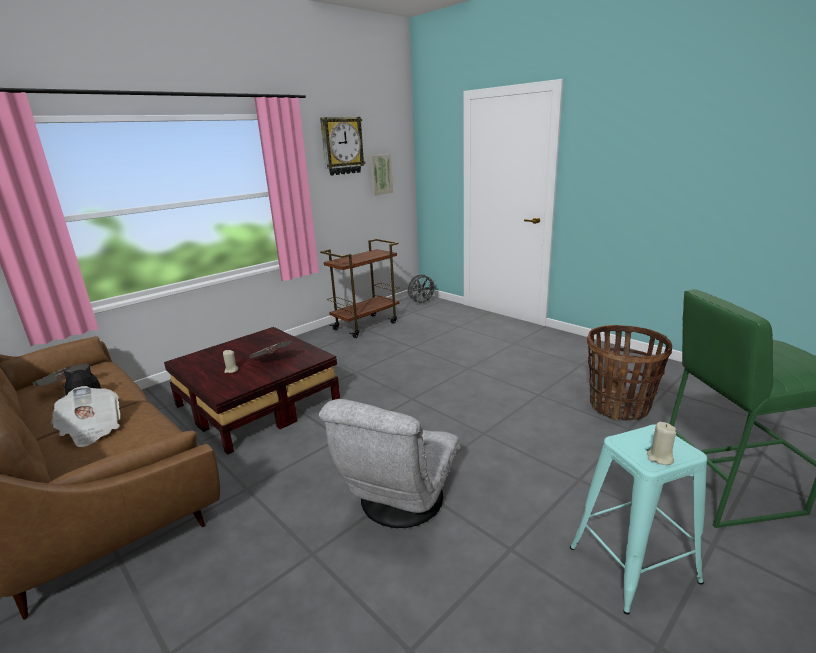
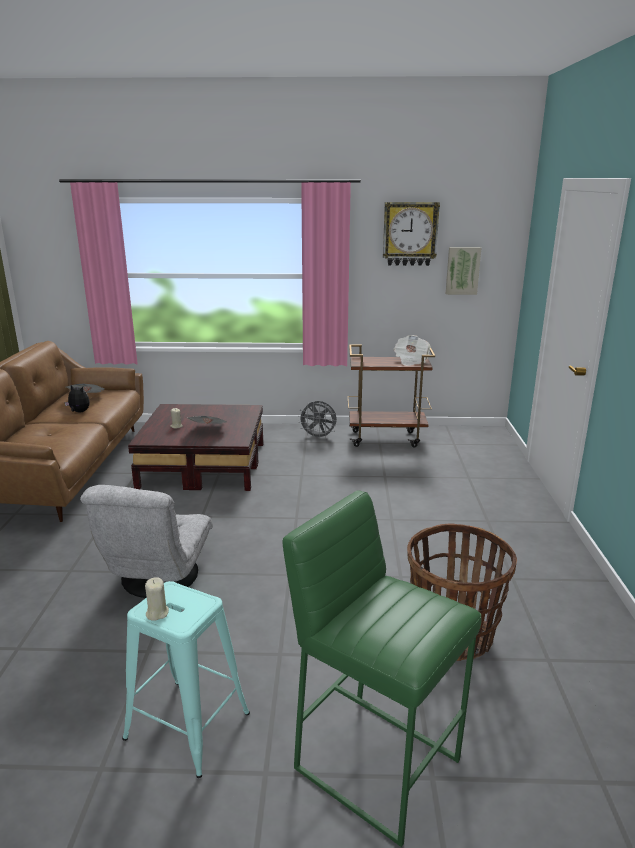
camera: 45 degrees right, 0 degrees up
newspaper [51,386,120,447] -> newspaper moved to [393,335,431,366]
grey armchair [319,399,461,528] -> grey armchair turned 60 degrees counterclockwise [80,485,213,598]
grey fan [408,275,437,305] -> grey fan moved to [298,401,337,439]

